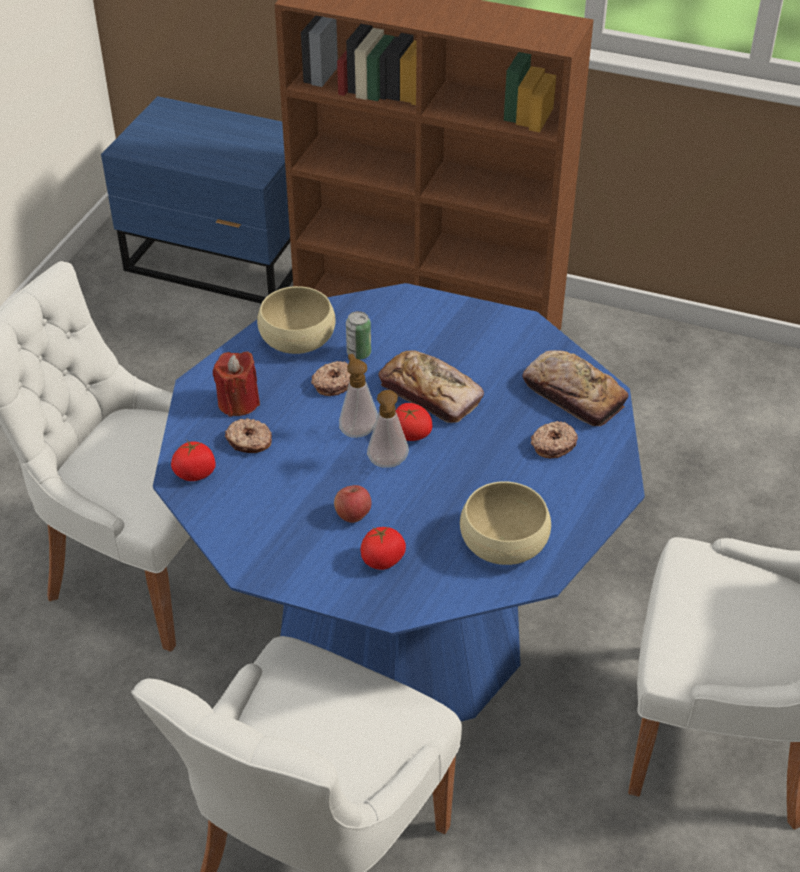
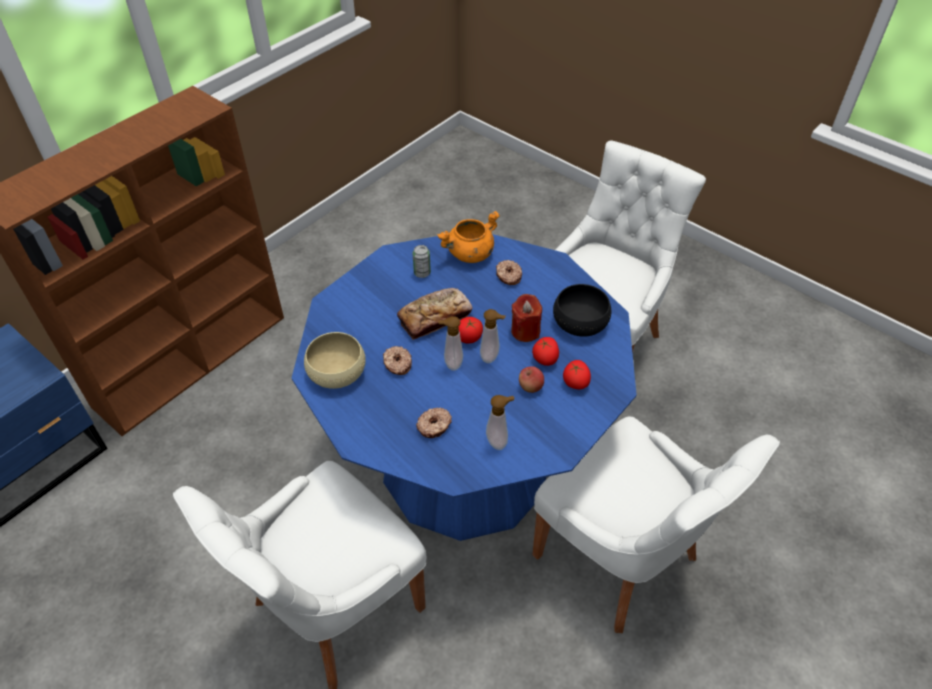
camera: 70 degrees left, 5 degrees up
tomato [171,439,216,481] -> tomato moved to [532,337,559,366]
red candle [213,351,260,417] -> red candle moved to [511,294,542,342]
can [346,311,371,360] -> can moved to [413,245,431,278]
beige bowl [460,481,551,565] -> black bowl [553,284,611,337]
bread [522,350,629,426] -> orange cooking pot [437,211,500,263]
none -> soap dispenser [486,395,514,450]

